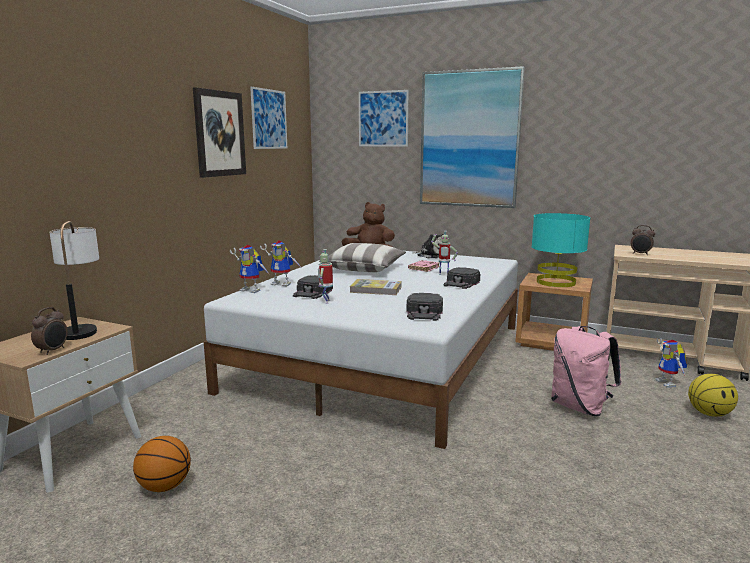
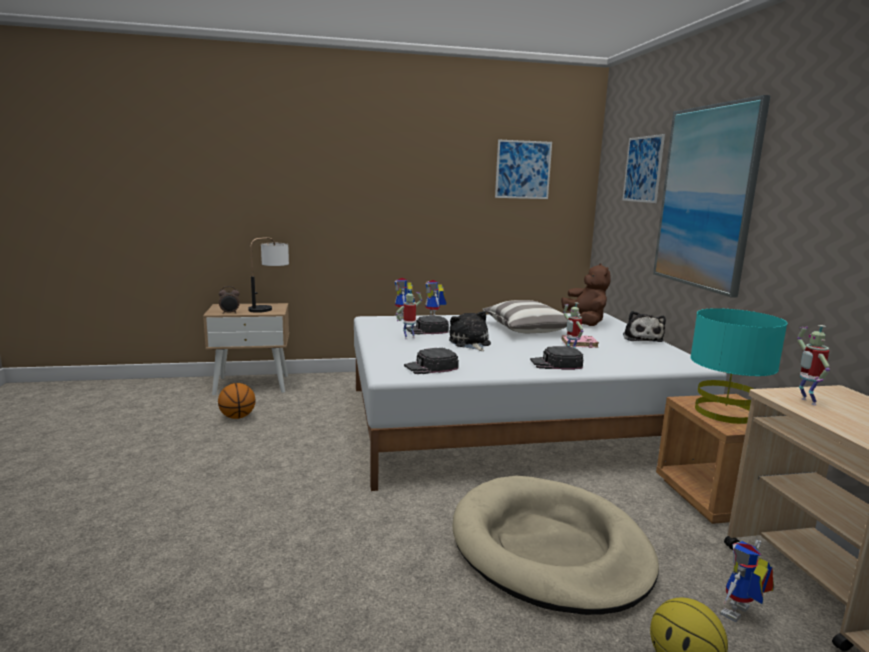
camera: 55 degrees right, 0 degrees up
picture [193,87,246,178] -> none
book [350,279,402,295] -> plush toy [449,311,491,351]
pink backpack [551,326,621,416] -> beige dog bed [452,476,659,615]
alarm clock [630,225,655,255] -> toy robot [797,325,830,406]

